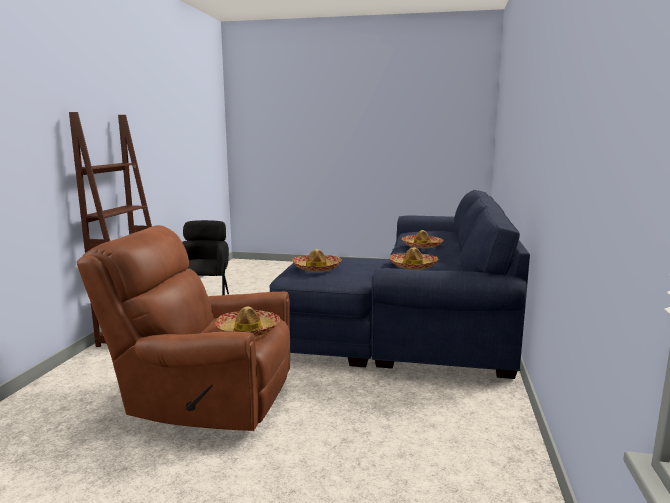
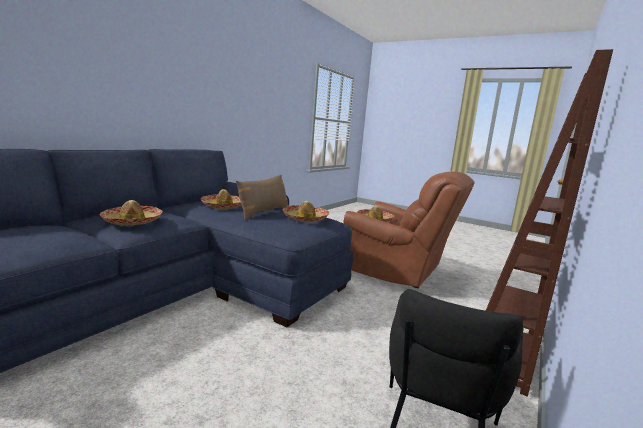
camera: 160 degrees left, 0 degrees up
none -> brown pillow [236,175,289,220]

